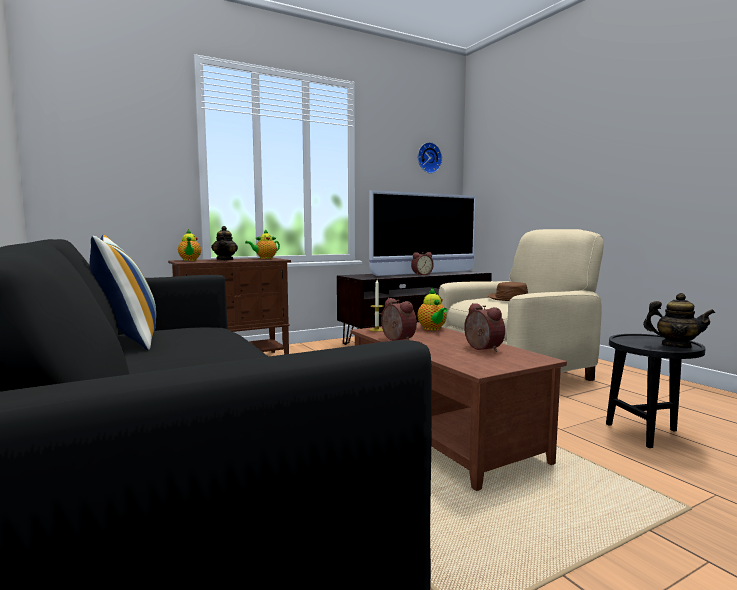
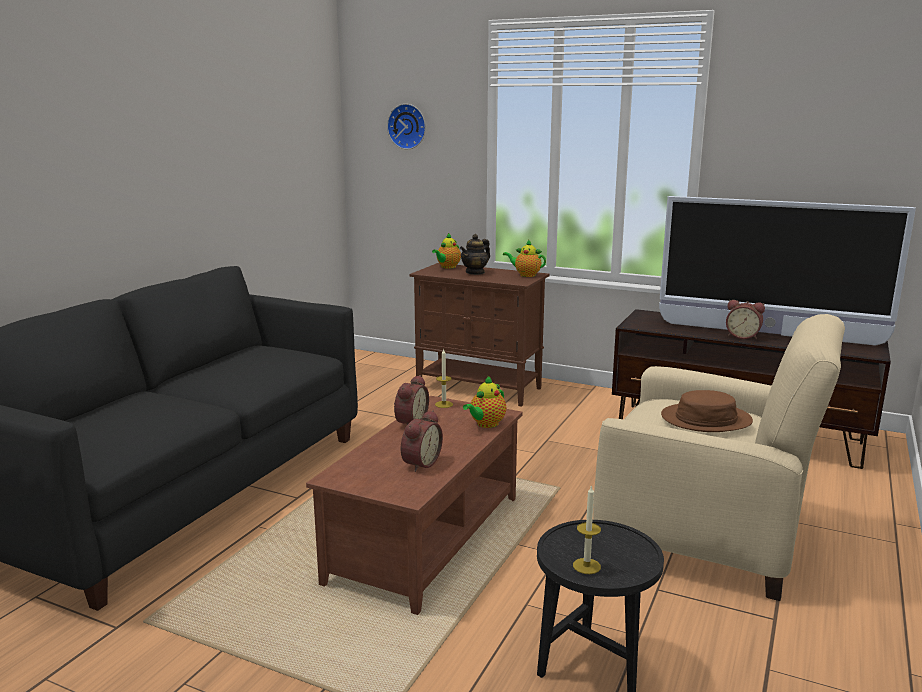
camera: 55 degrees right, 10 degrees up
pillow [90,235,156,350] -> none
wall clock [418,142,442,173] -> wall clock moved to [387,104,426,149]
teapot [643,293,715,348] -> candle [573,485,601,574]

